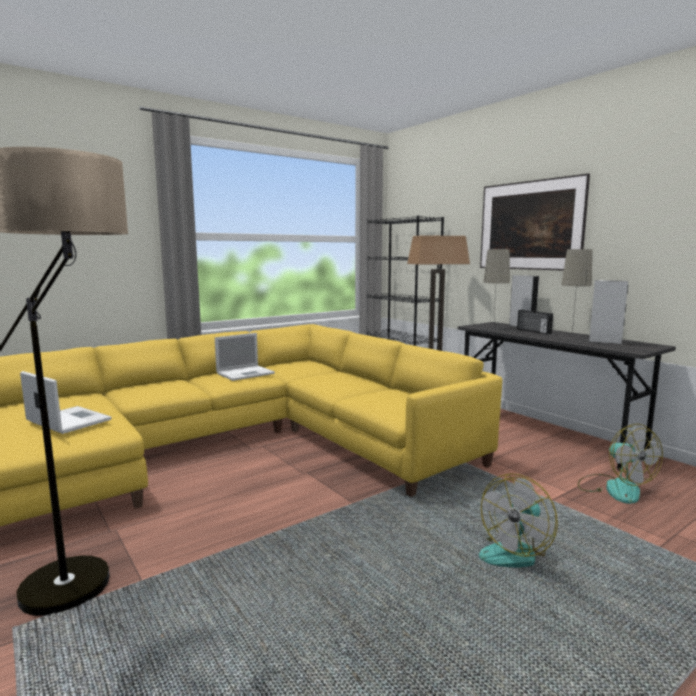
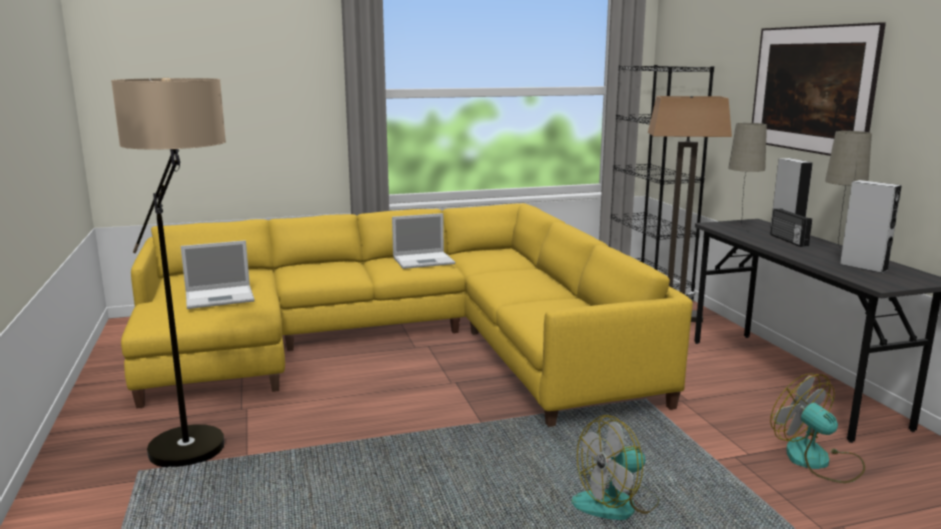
camera: 20 degrees right, 5 degrees up
laptop [20,371,112,434] -> laptop turned 105 degrees clockwise [181,240,255,309]
fan [578,424,663,504] -> fan turned 150 degrees clockwise [770,374,865,483]

